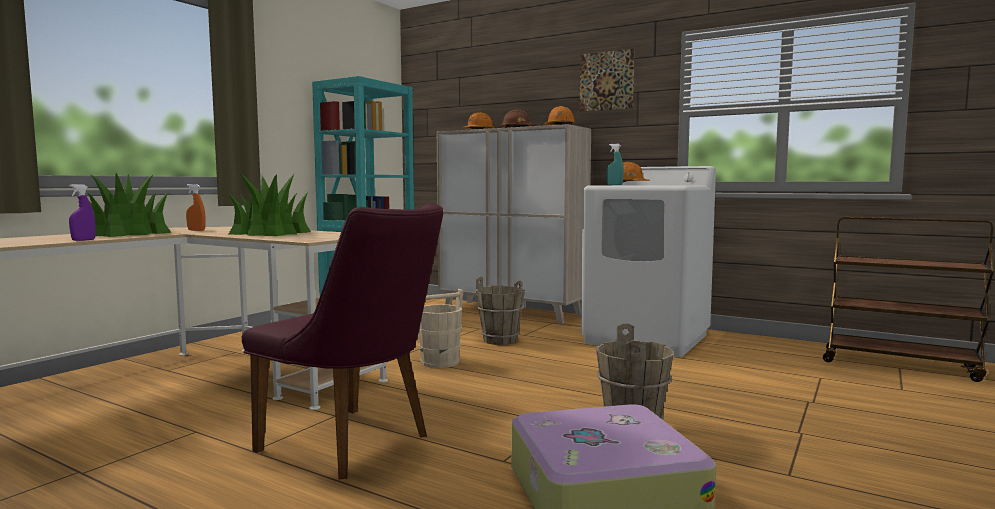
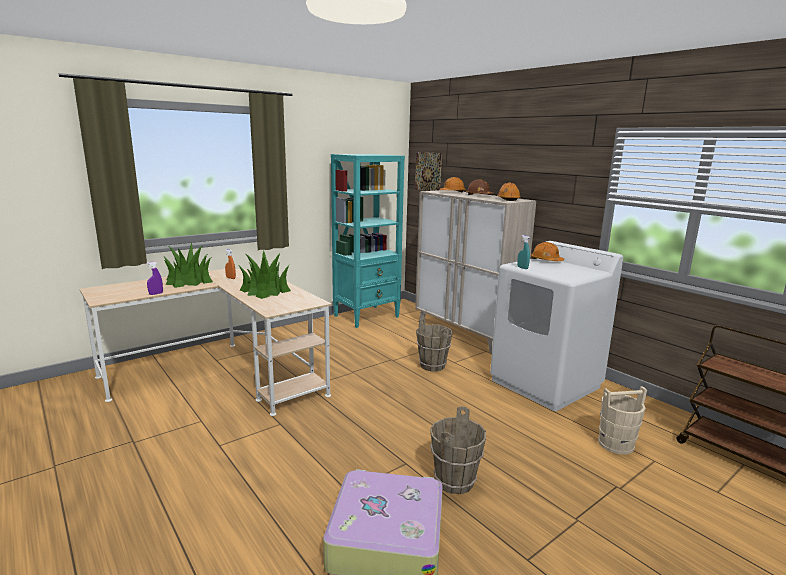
camera: 20 degrees right, 10 degrees up
purple chair [242,204,443,479] -> none
beige bucket [419,289,463,368] -> beige bucket moved to [598,386,647,455]
picture [579,49,634,112] -> picture moved to [415,152,442,191]

